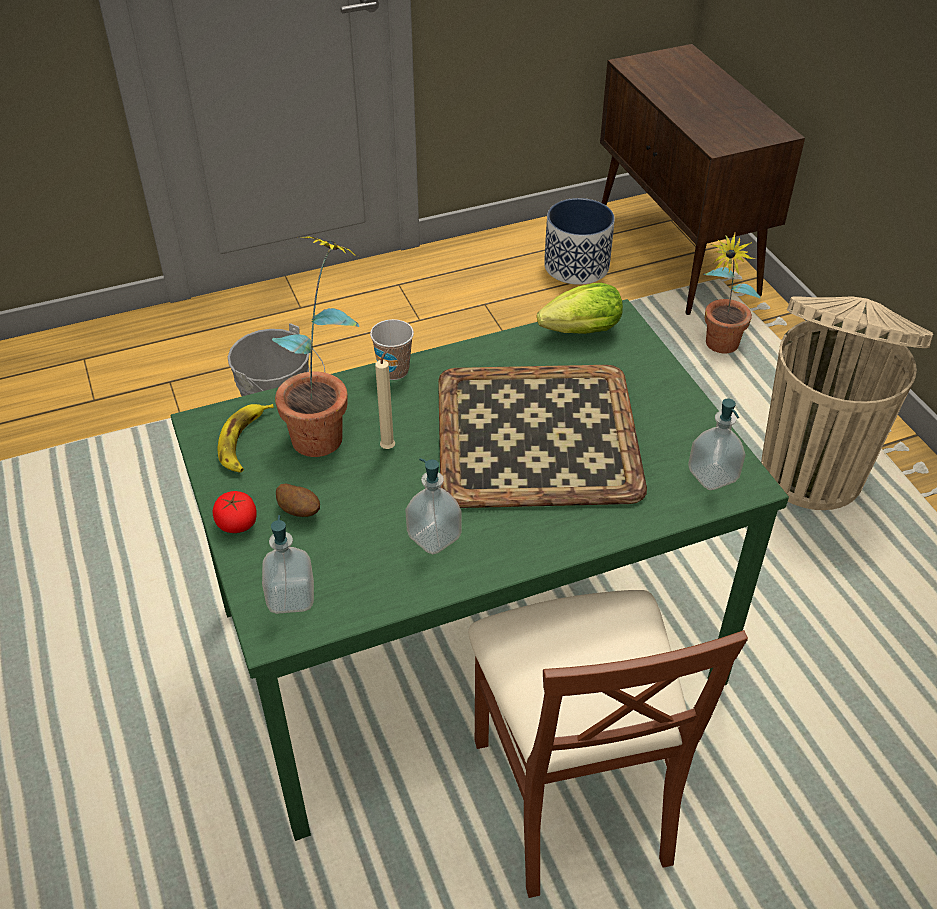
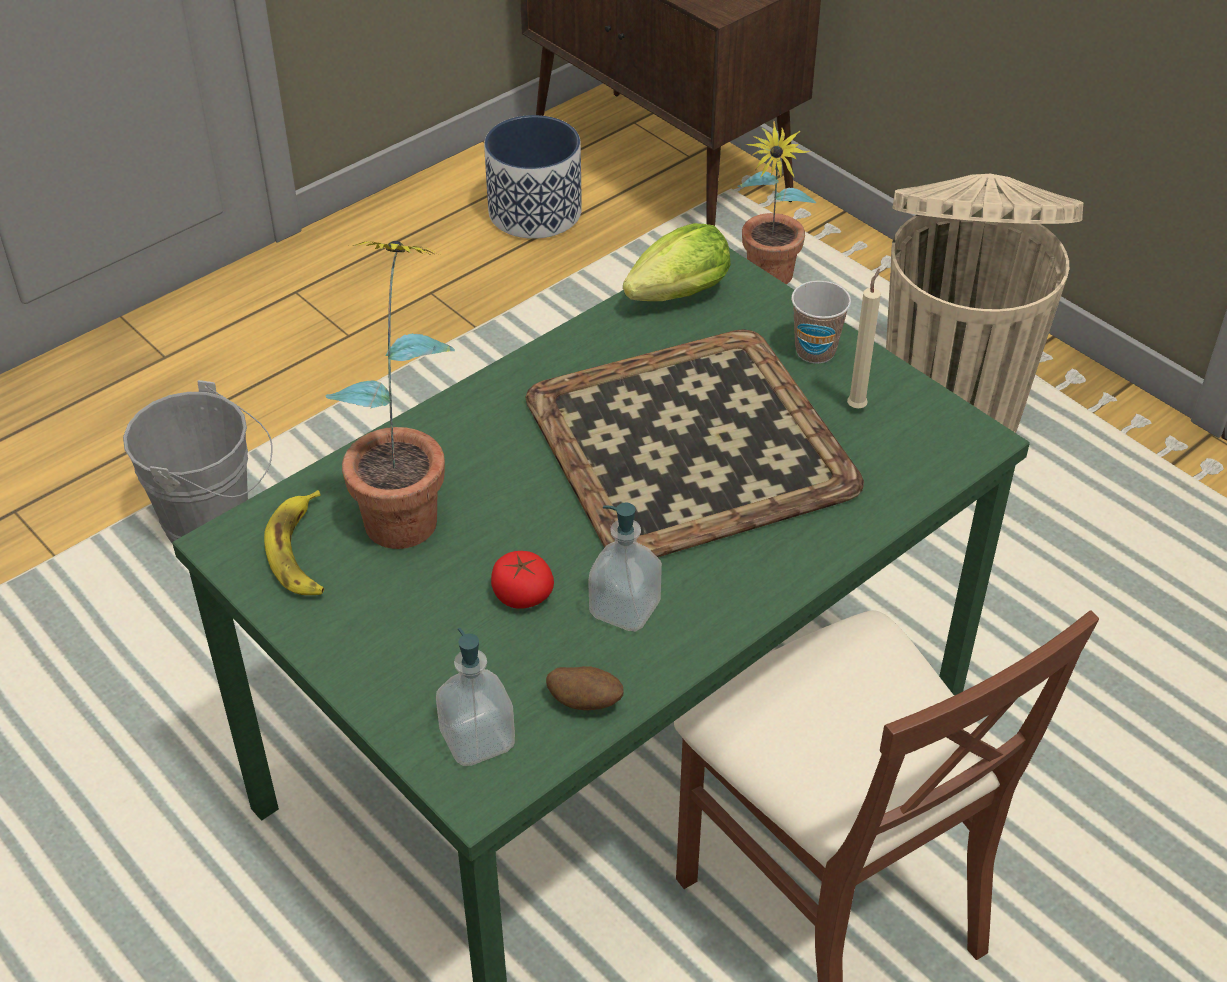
camera: 20 degrees left, 0 degrees up
tomato [213,491,257,533] -> tomato moved to [491,551,554,609]
potato [276,483,320,517] -> potato moved to [546,666,624,710]
cup [370,319,414,380] -> cup moved to [791,281,851,364]
beige candle [375,347,395,449] -> beige candle moved to [847,269,881,408]
soap dispenser [688,398,745,490] -> none

